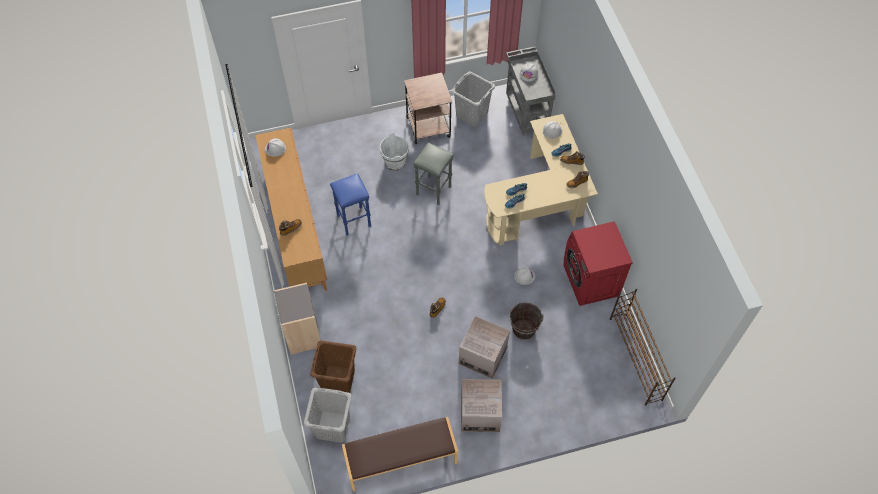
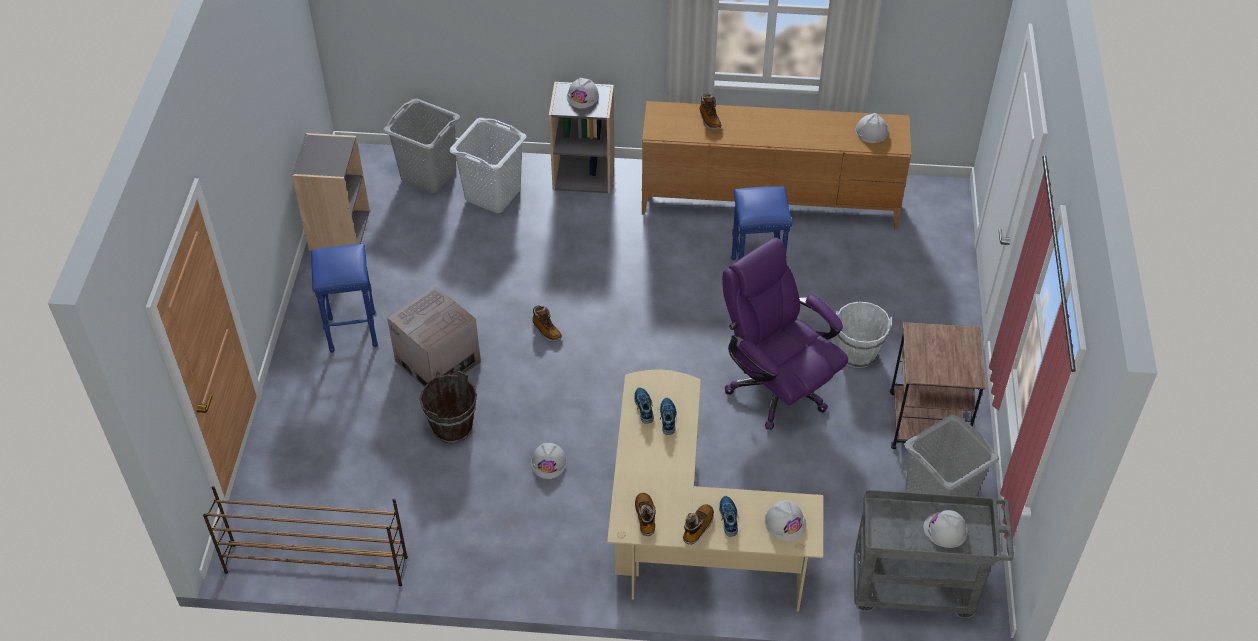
camera: 110 degrees right, 10 degrees down
brown laundry basket [310,341,357,393] -> white laundry basket [449,118,526,213]
brown bench [342,417,458,492] -> grey bookcase [292,133,370,251]
grey stool [413,143,454,205] -> purple office chair [722,238,848,430]
cardboard box [461,379,502,432] -> blue stool [311,244,378,353]
red washing machine [564,221,633,306] -> none
none -> white hard hat [567,78,599,108]

